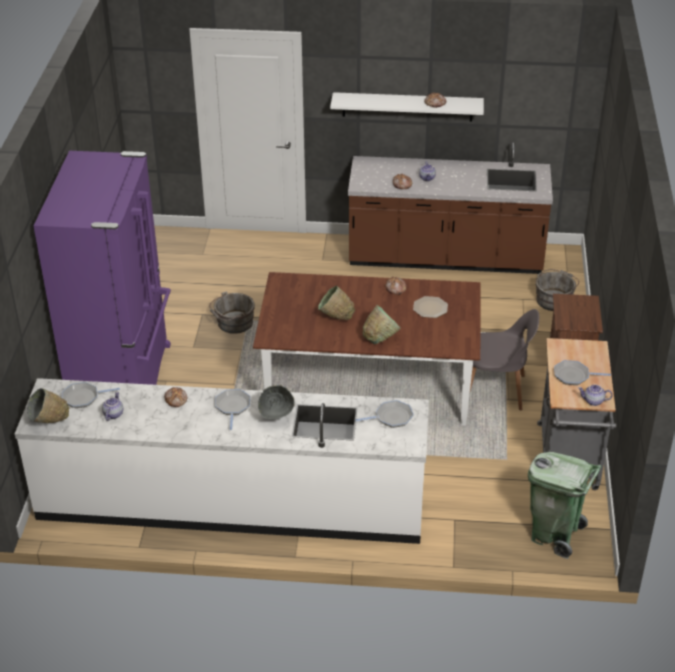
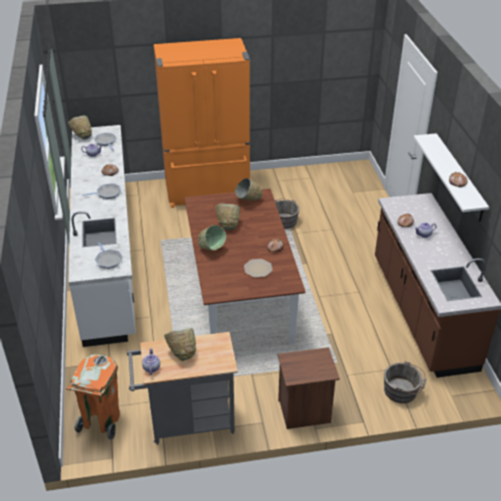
camera: 75 degrees right, 0 degrees up
purple fridge [34,151,171,385] -> orange fridge [154,38,250,208]
grey bowl [258,385,295,419] -> grey bowl moved to [235,178,262,201]
grey chair [470,309,539,410] -> none
green trash can [528,452,602,559] -> orange trash can [66,354,120,440]
frying pan [554,360,611,385] -> green bowl [164,328,196,361]

